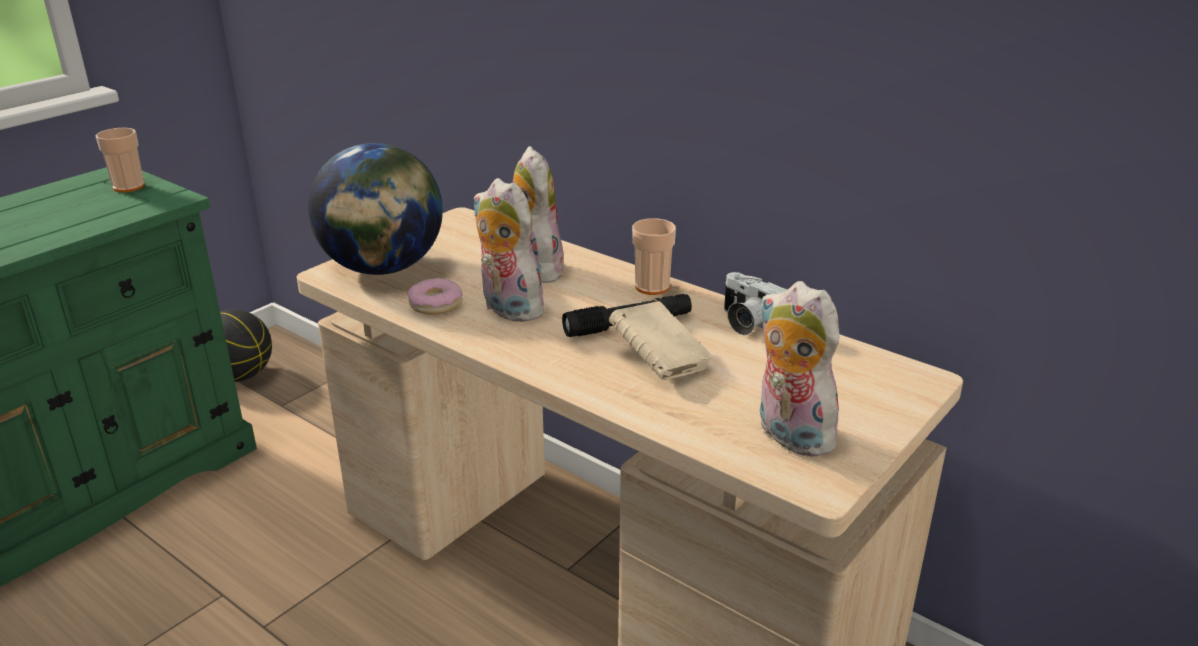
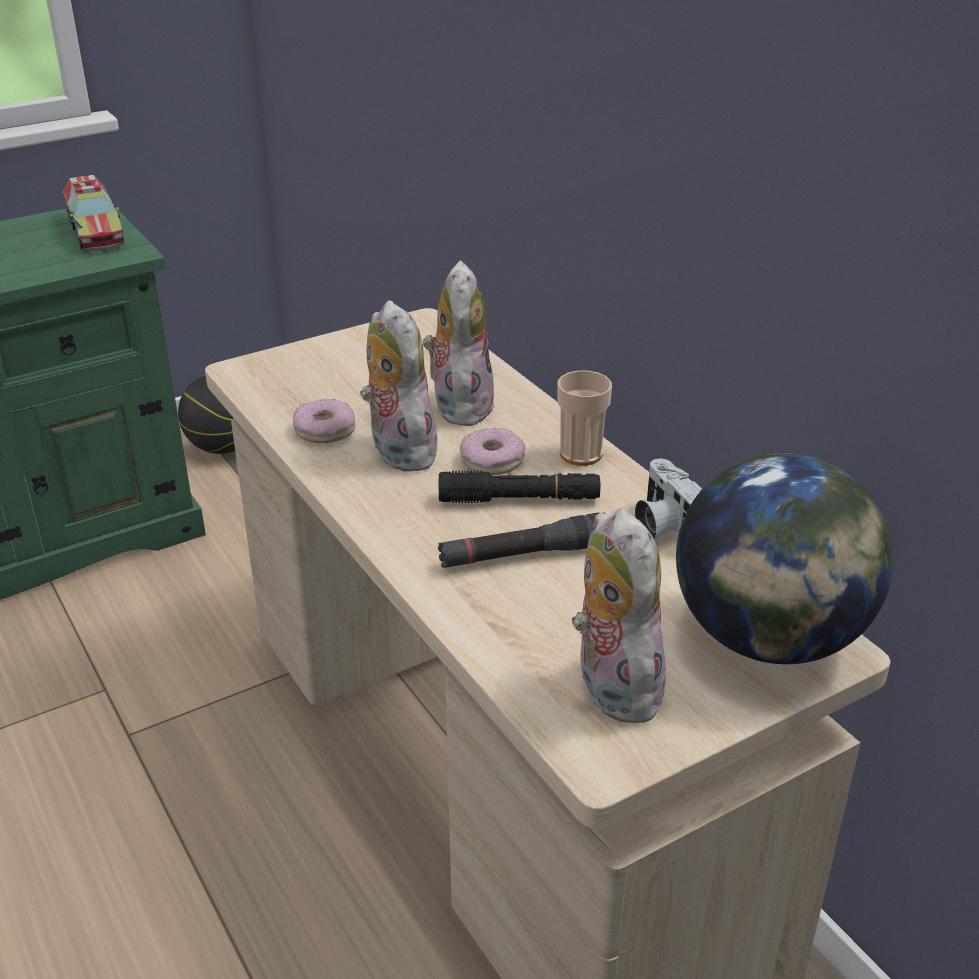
camera: 20 degrees right, 5 degrees up
cup [96,128,145,192] -> toy truck [63,175,124,251]
globe [308,143,443,275] -> globe moved to [676,453,893,664]
beige book [609,301,713,380] -> black flashlight [438,512,605,568]
none -> donut [460,428,526,475]

